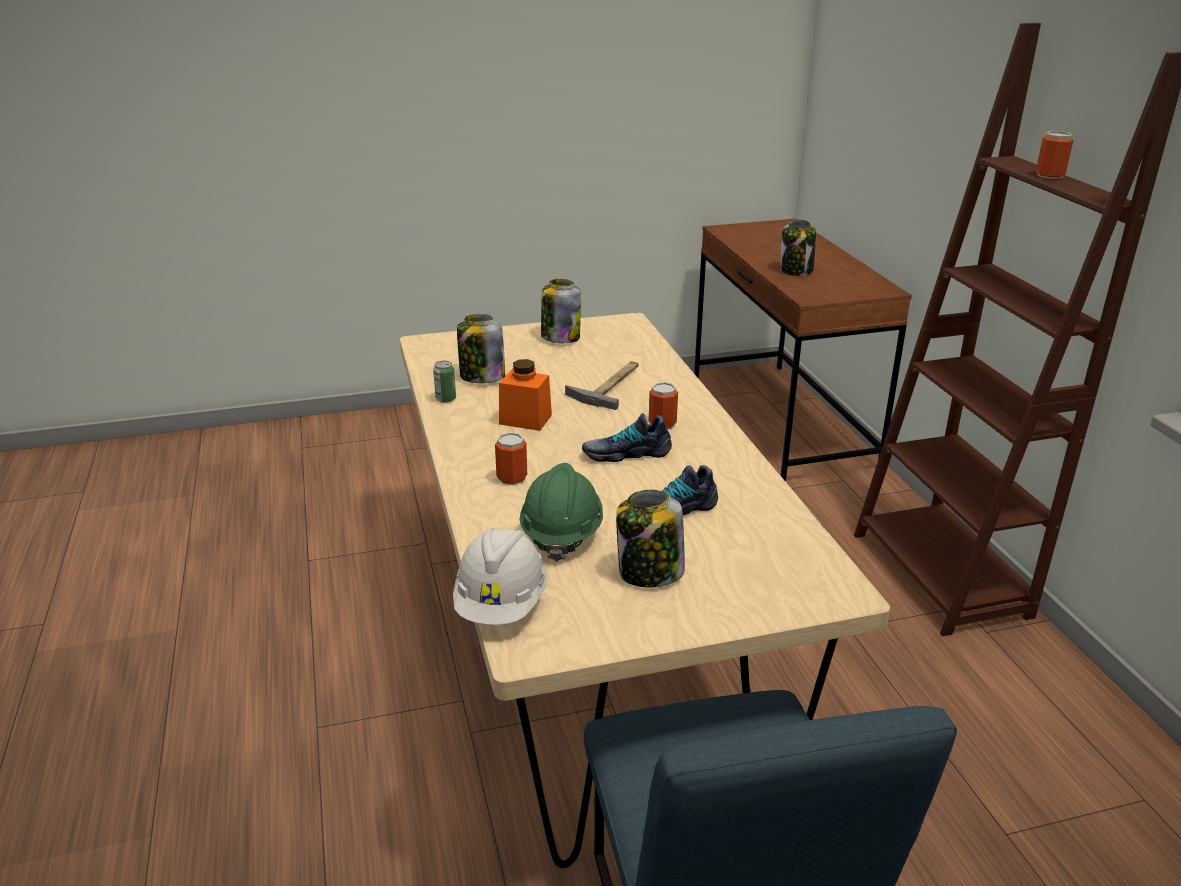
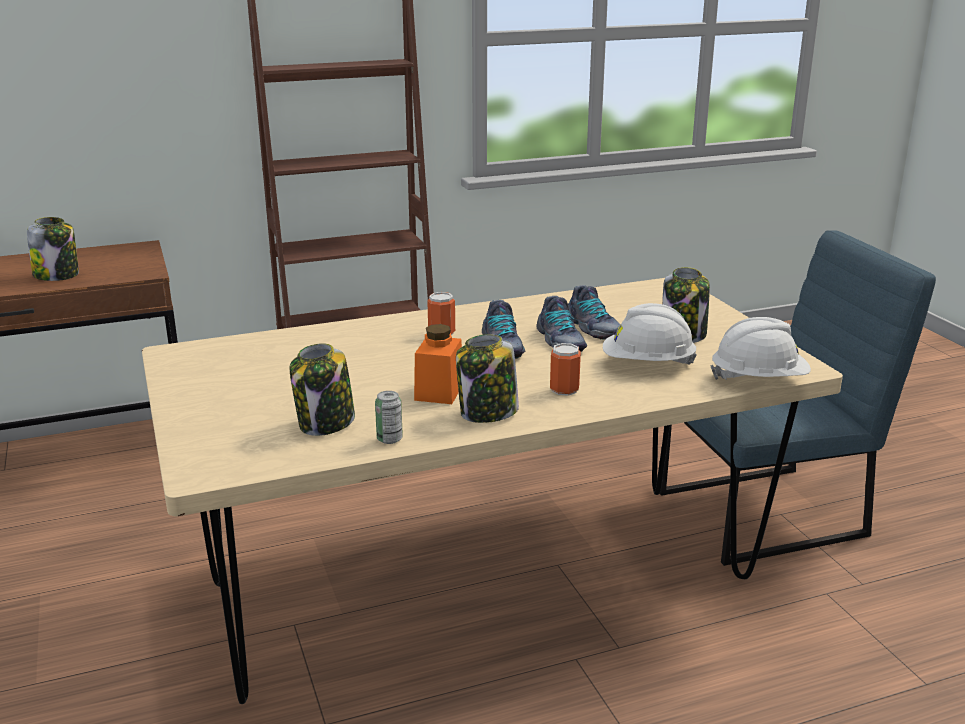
camera: 95 degrees left, 5 degrees down
green hard hat [520,463,603,562] -> white hard hat [603,303,697,365]
jar [541,279,581,343] -> jar moved to [456,334,519,423]
hammer [565,361,639,410] -> none
can [1036,131,1073,179] -> none
none -> shoe [536,296,587,352]

